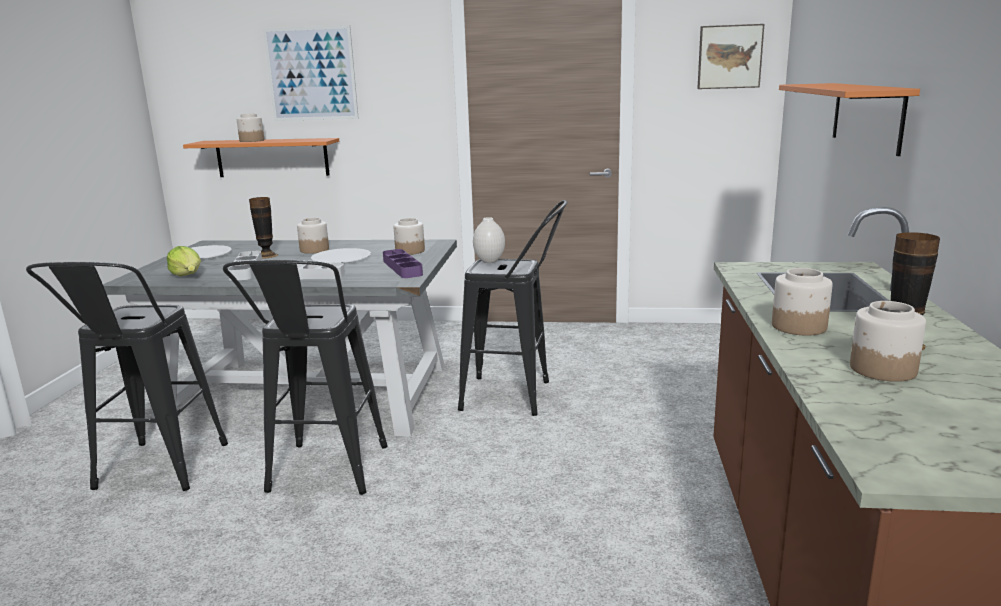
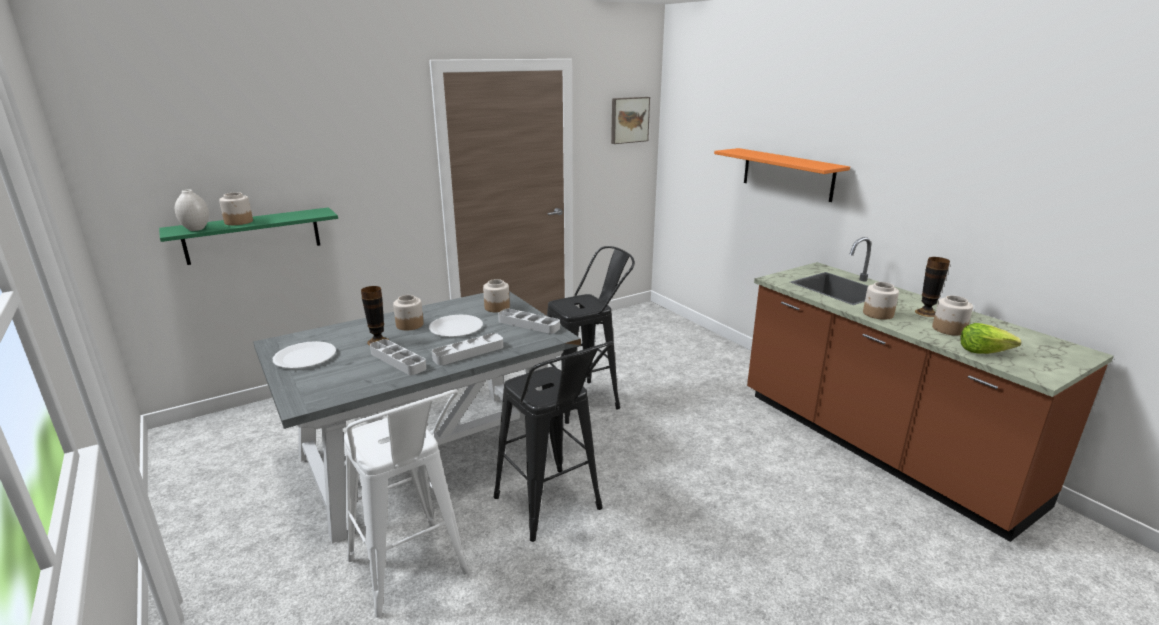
camera: 40 degrees left, 5 degrees up
black stool [26,262,228,491] -> white stool [344,389,469,618]
lettuce [167,246,201,276] -> lettuce moved to [961,323,1021,354]
orange shelf [183,138,339,177] -> green shelf [159,207,338,265]
picture [263,25,359,121] -> none
purple tray [383,249,423,278] -> grey tray [498,309,560,334]
white vase [473,217,505,263] -> white vase moved to [175,190,209,231]

